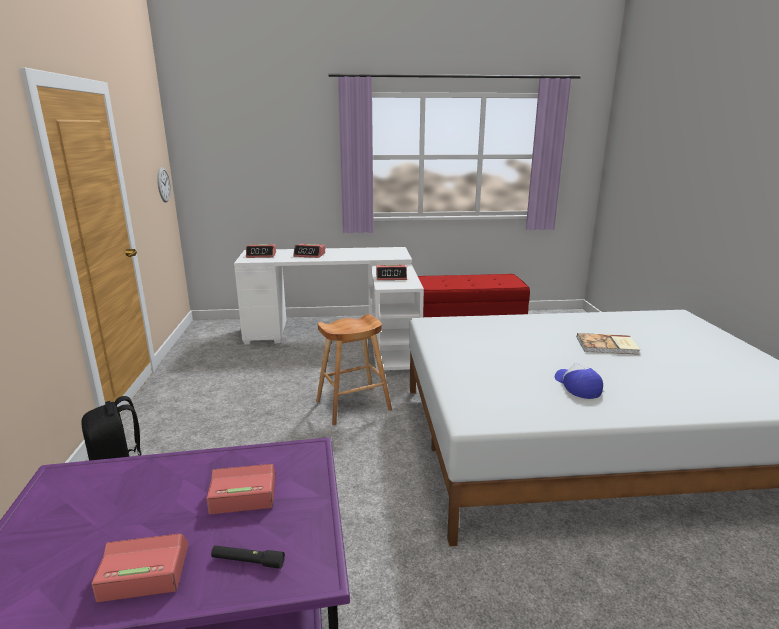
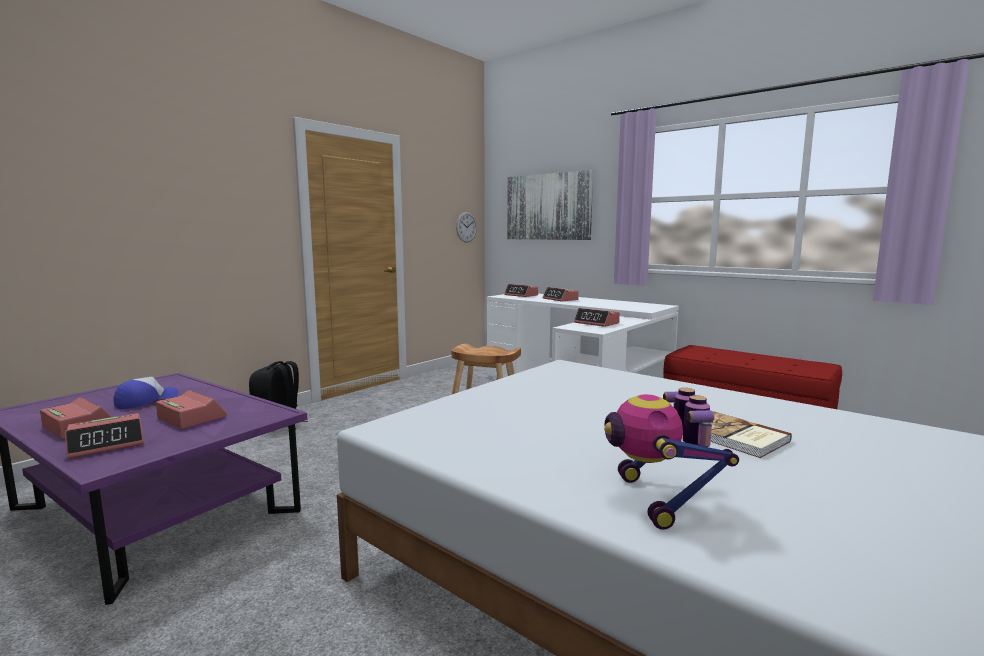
camera: 45 degrees right, 10 degrees down
black flashlight [211,545,285,569] -> alarm clock [65,413,144,459]
cap [555,363,603,399] -> cap moved to [113,377,179,409]
none -> picture [507,170,593,240]
none -> toy robot [604,388,739,530]

